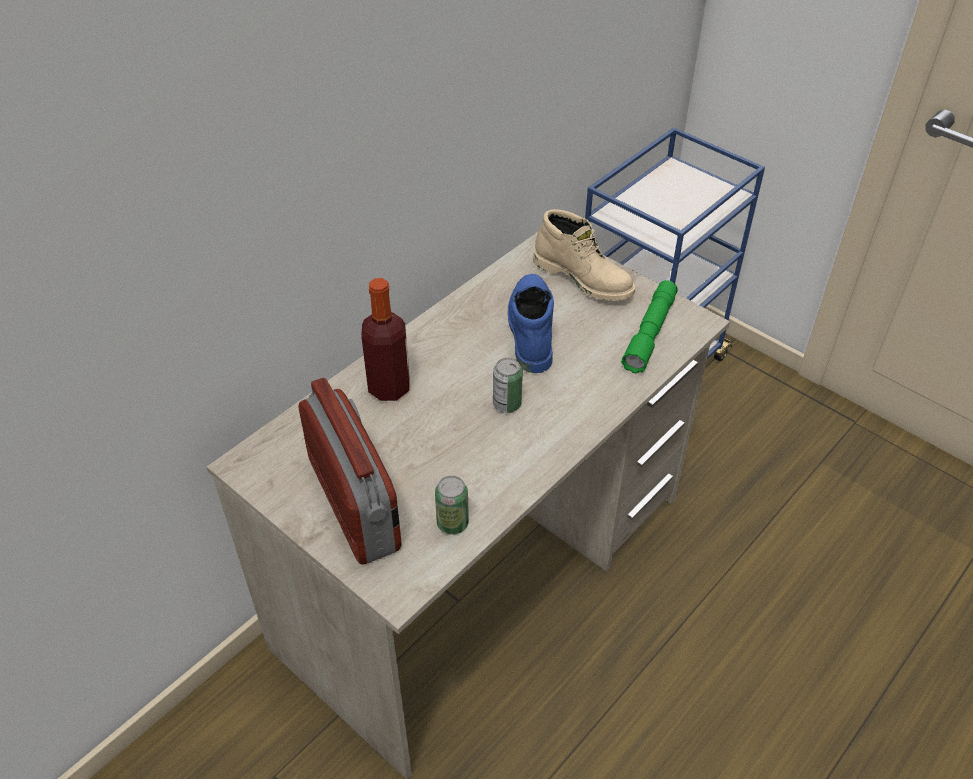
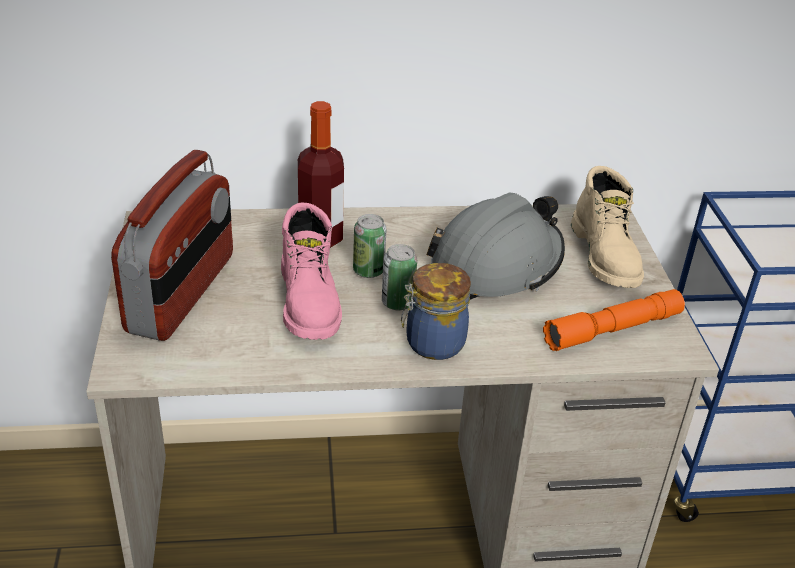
camera: 40 degrees right, 10 degrees down
can [435,476,469,535] -> can moved to [353,214,387,278]
blue boot [508,274,554,373] -> grey hard hat [426,192,565,299]
green flashlight [621,280,678,374] -> orange flashlight [543,289,685,351]
none -> pink boot [281,202,342,340]
none -> jar [401,263,471,360]

